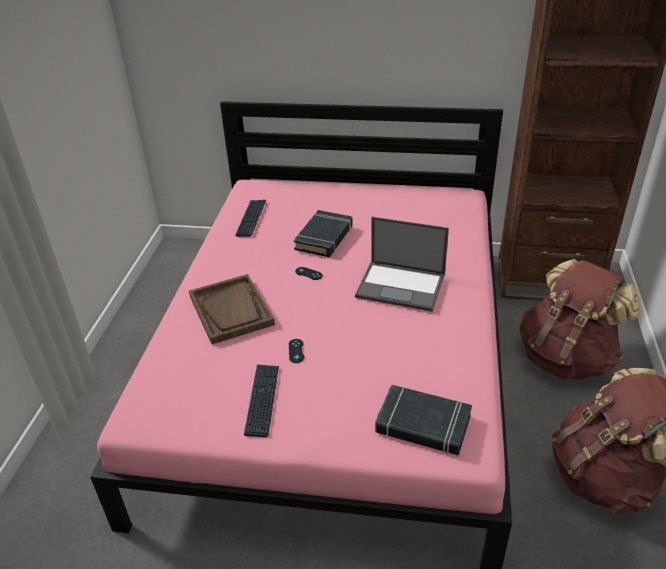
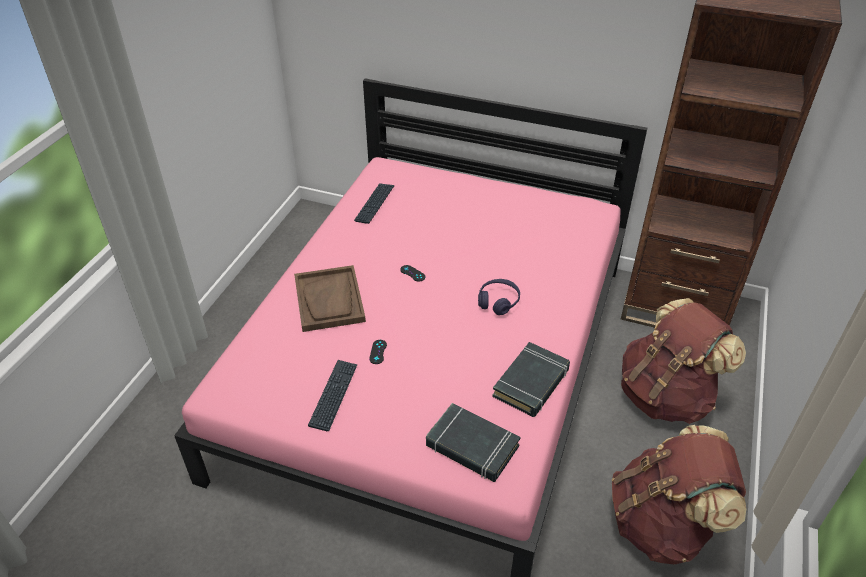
camera: 10 degrees right, 5 degrees up
black book [294,210,353,257] -> black book moved to [492,342,570,417]
laptop [355,217,449,312] -> purple headphones [478,279,520,315]

